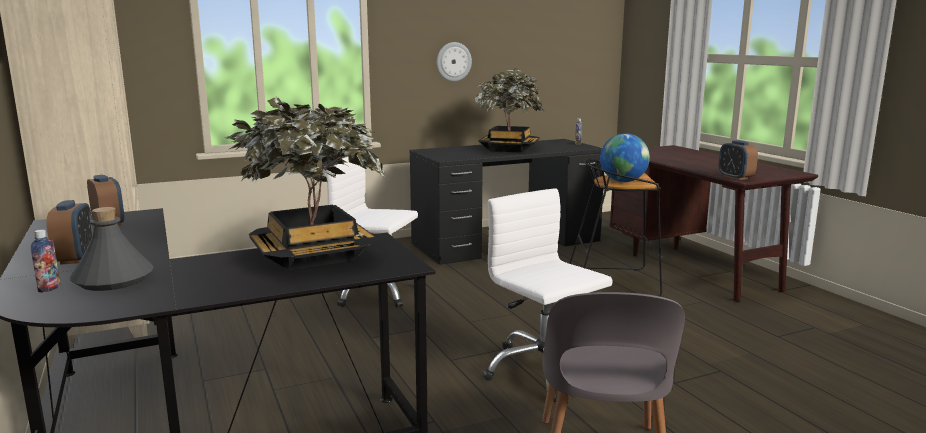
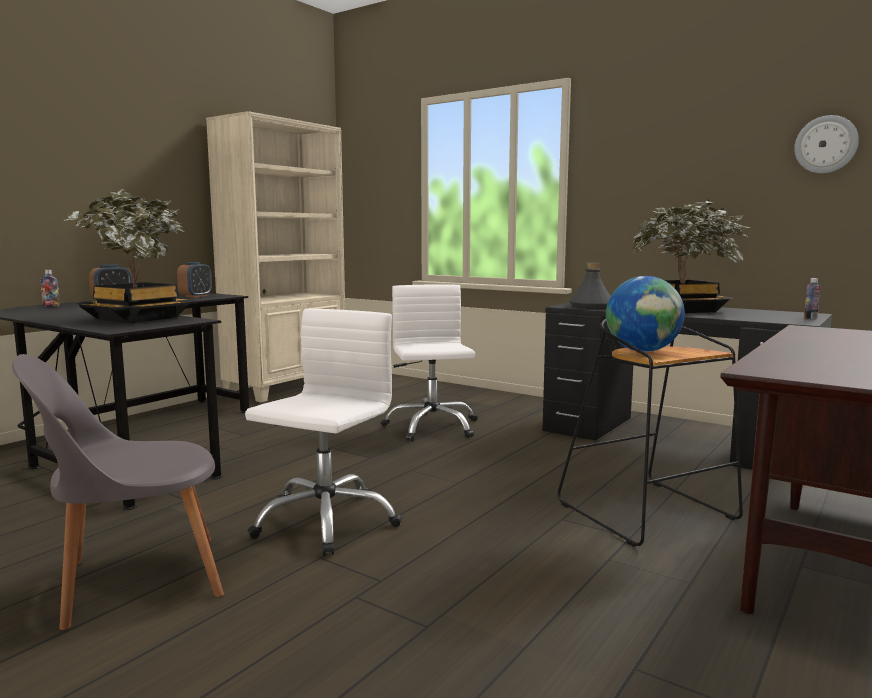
camera: 60 degrees right, 5 degrees down
grey bottle [70,207,154,291] -> grey bottle moved to [569,263,610,308]
wall clock [437,42,472,81] -> wall clock moved to [794,115,859,173]
alarm clock [719,140,758,180] -> none

